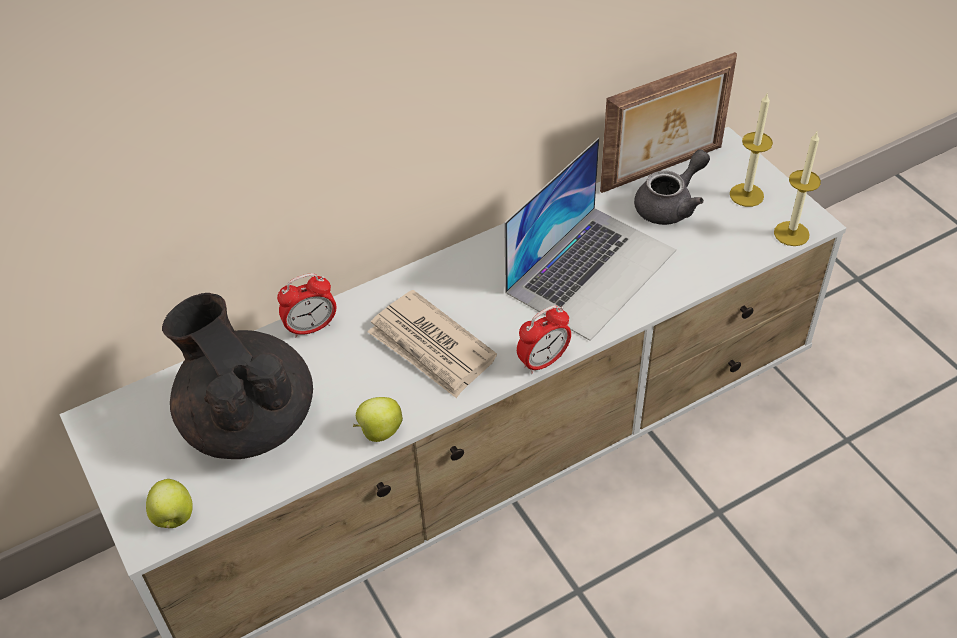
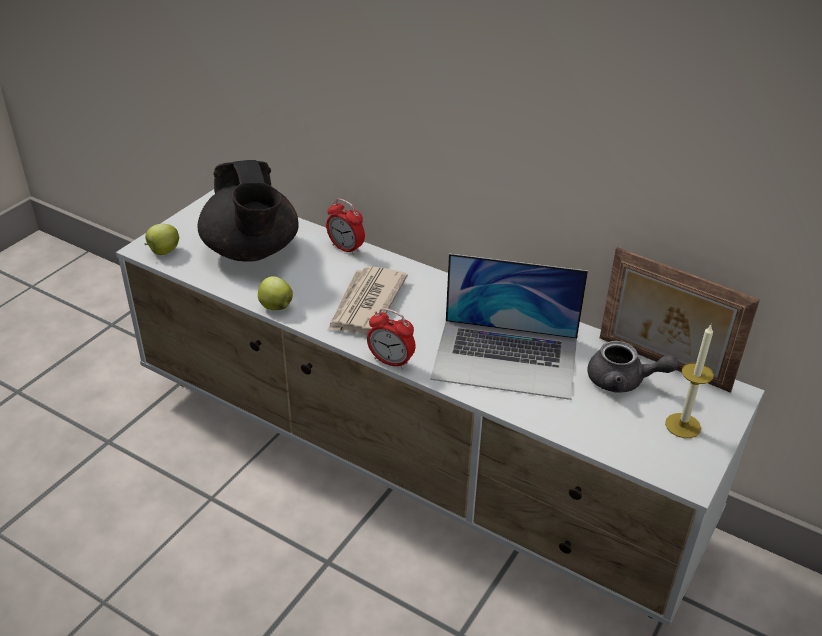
camera: 60 degrees right, 10 degrees down
black teapot [162,293,313,459] -> black teapot turned 135 degrees clockwise [197,160,299,262]
candle [774,132,821,246] -> none

